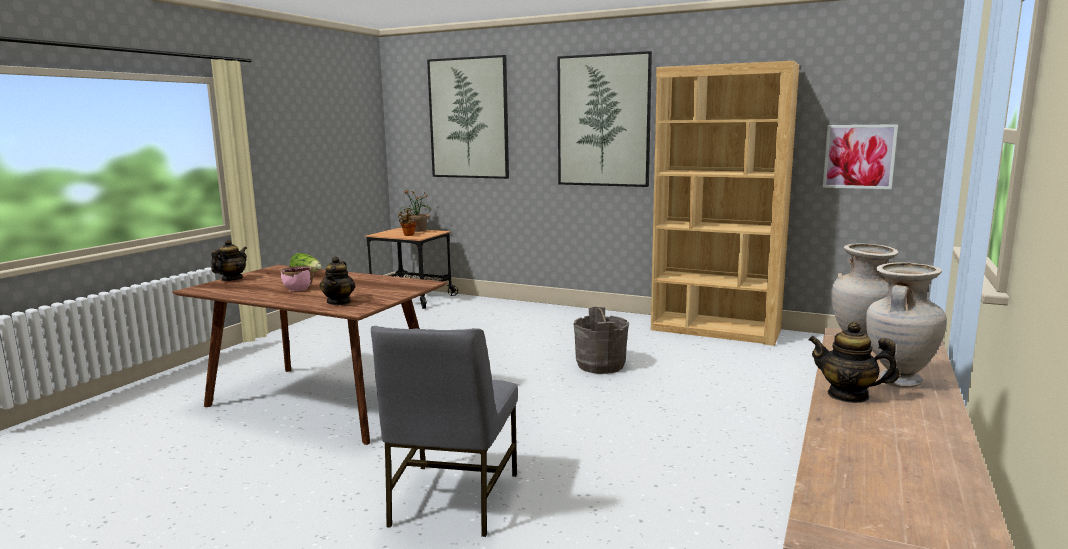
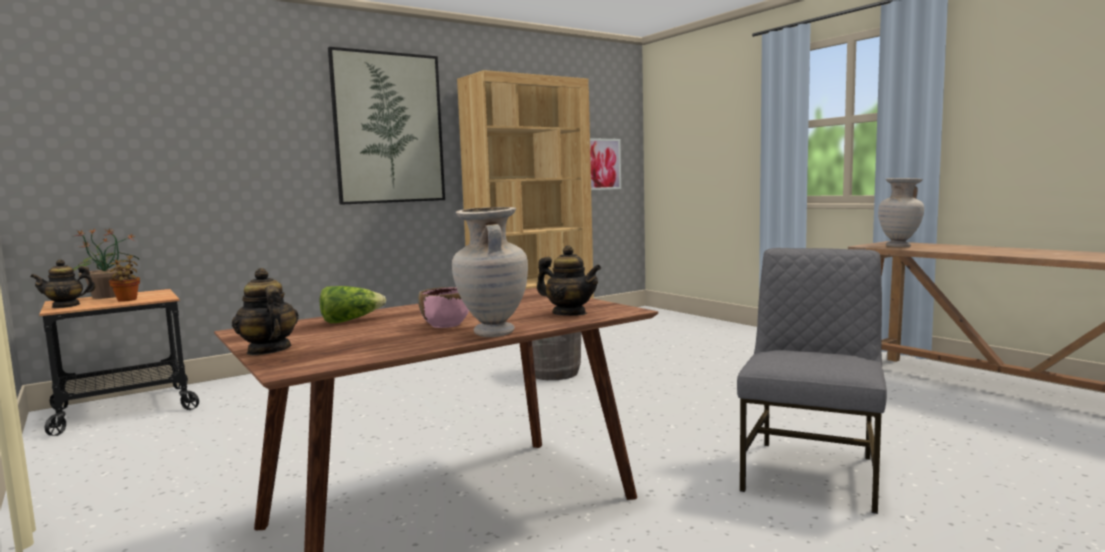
camera: 60 degrees left, 5 degrees down
grey chair [371,326,518,537] -> grey chair turned 105 degrees counterclockwise [737,248,887,514]
picture [427,55,509,179] -> none
teapot [808,322,899,403] -> teapot moved to [30,259,96,308]
beige vase [866,263,947,388] -> beige vase moved to [452,207,528,337]

